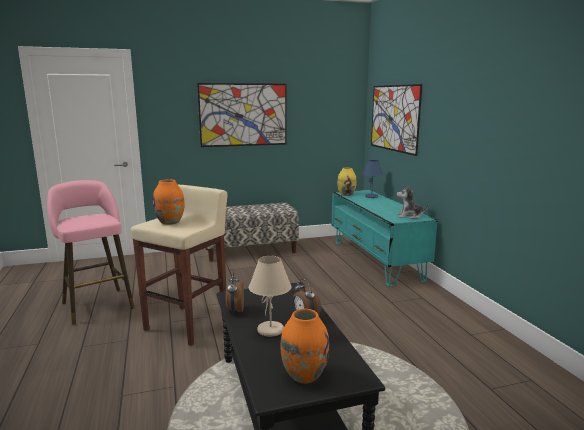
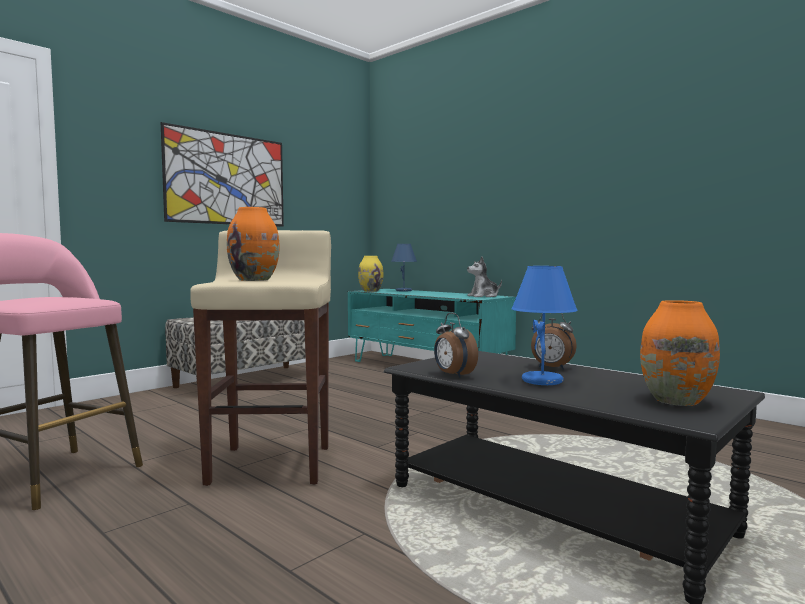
camera: 30 degrees left, 10 degrees down
beige table lamp [249,256,292,337] -> blue table lamp [511,266,578,385]
picture [371,84,422,156] -> none

